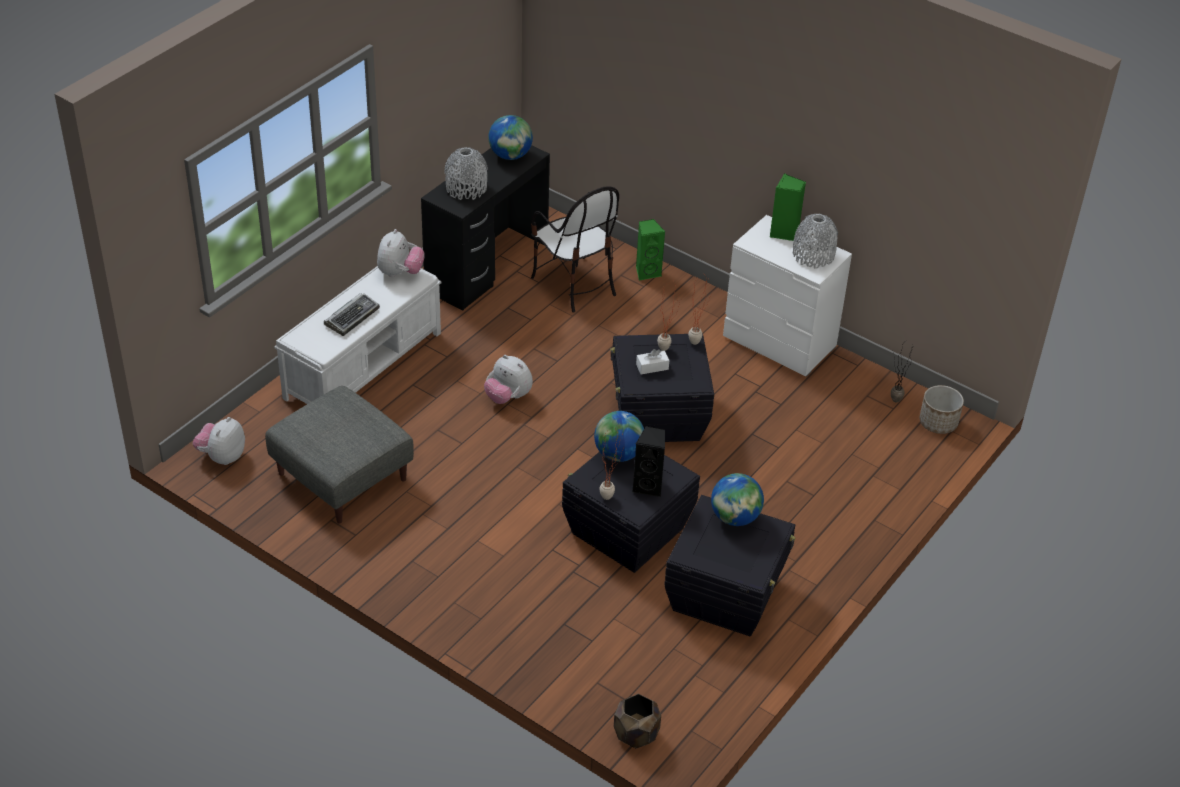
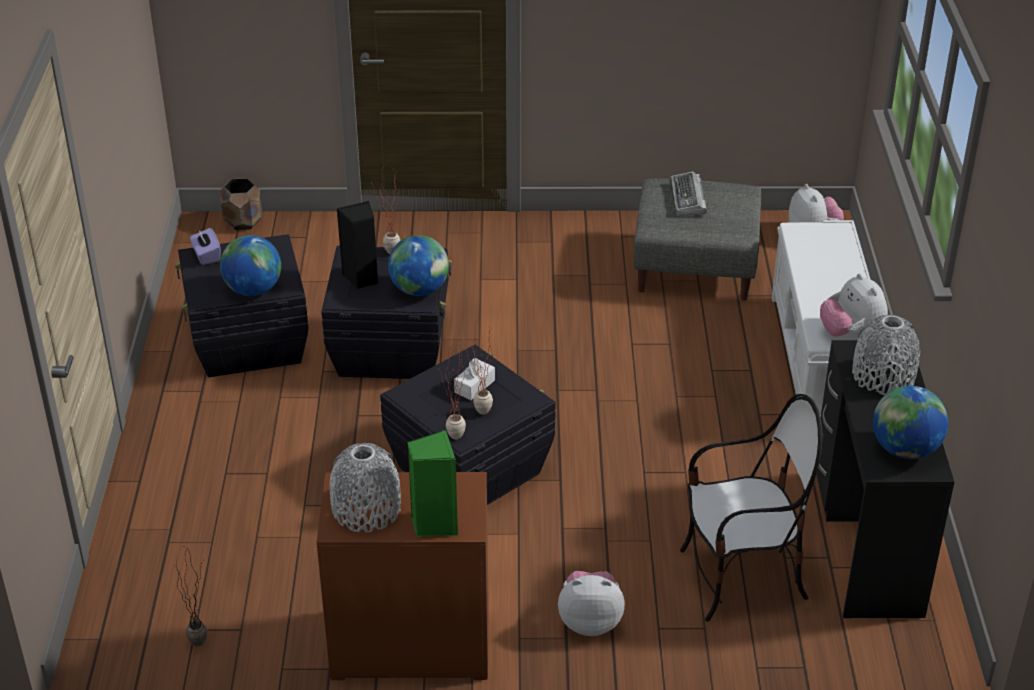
camera: 145 degrees right, 5 degrees down
keyboard [324,293,380,336] -> keyboard moved to [670,171,707,216]
plush toy [484,355,533,404] -> plush toy moved to [558,571,625,636]
chair [531,186,619,313] -> chair turned 150 degrees clockwise [680,394,824,622]
green speaker [636,219,665,281] -> none
white dresser [723,215,852,377] -> brown dresser [317,472,489,680]
planter [920,385,964,434] -> none
none -> purple tissue box [190,228,221,265]

